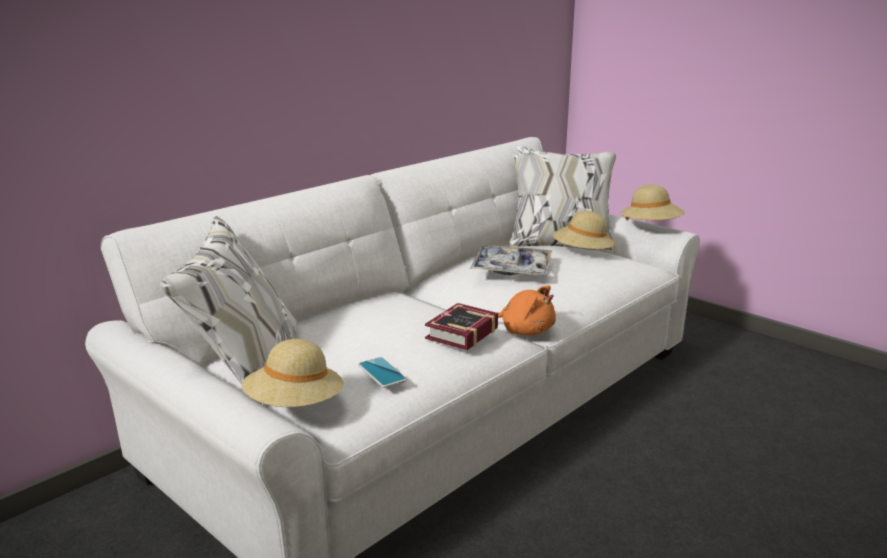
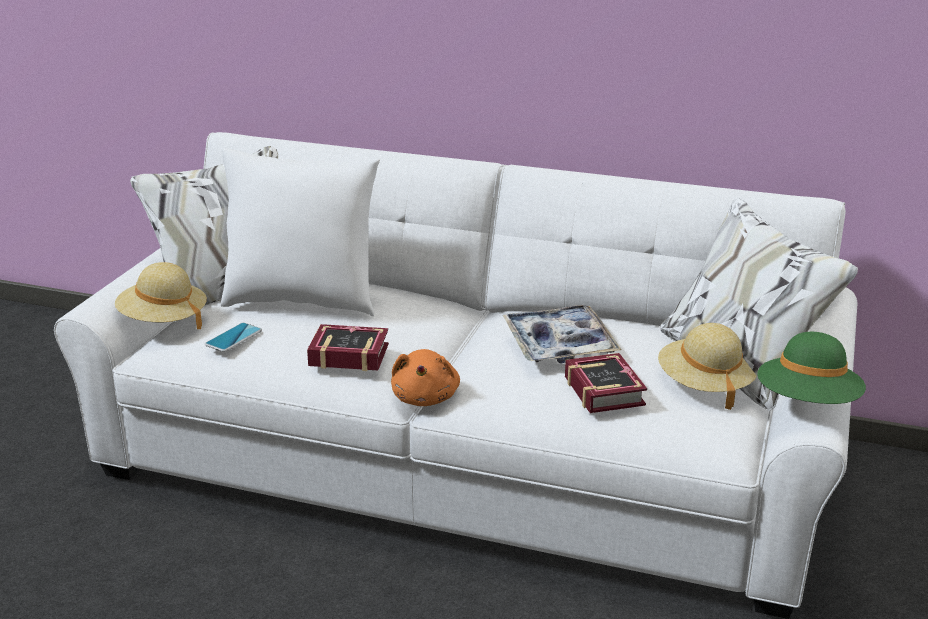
camera: 65 degrees right, 5 degrees up
beige hat [620,185,685,221] -> green hat [757,332,866,404]
none -> white pillow [221,148,380,316]
none -> book [565,353,647,413]

